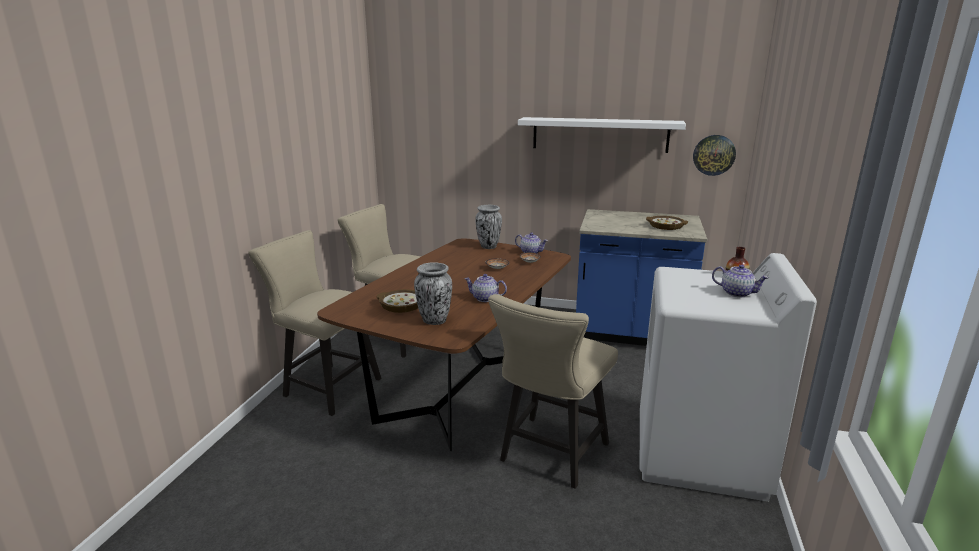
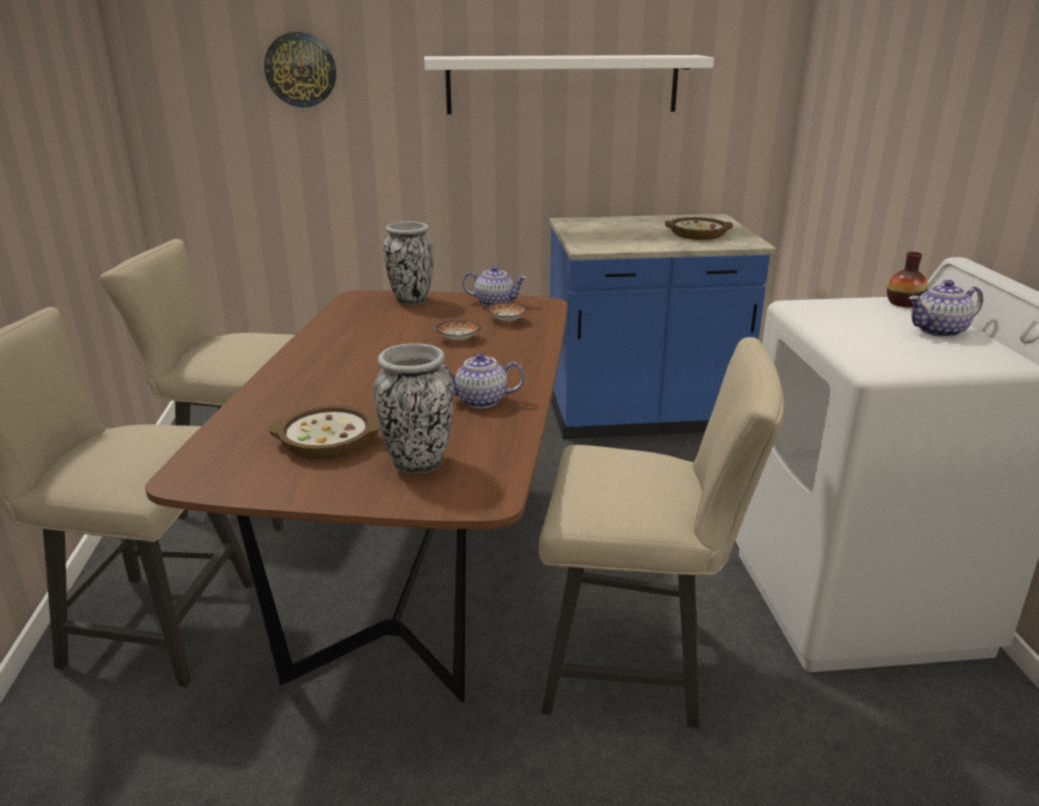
camera: 20 degrees left, 5 degrees up
beige chair [488,294,618,489] -> beige chair turned 90 degrees counterclockwise [539,337,784,728]
wall clock [693,135,736,176] -> wall clock moved to [264,32,336,107]
teapot [712,264,769,297] -> teapot turned 150 degrees clockwise [909,280,983,338]

